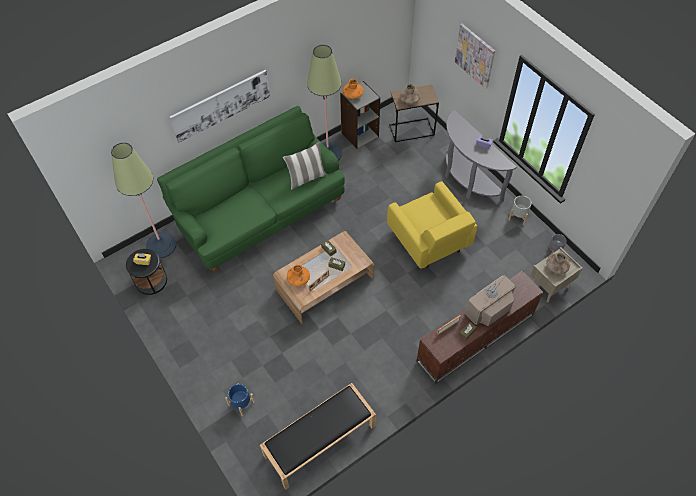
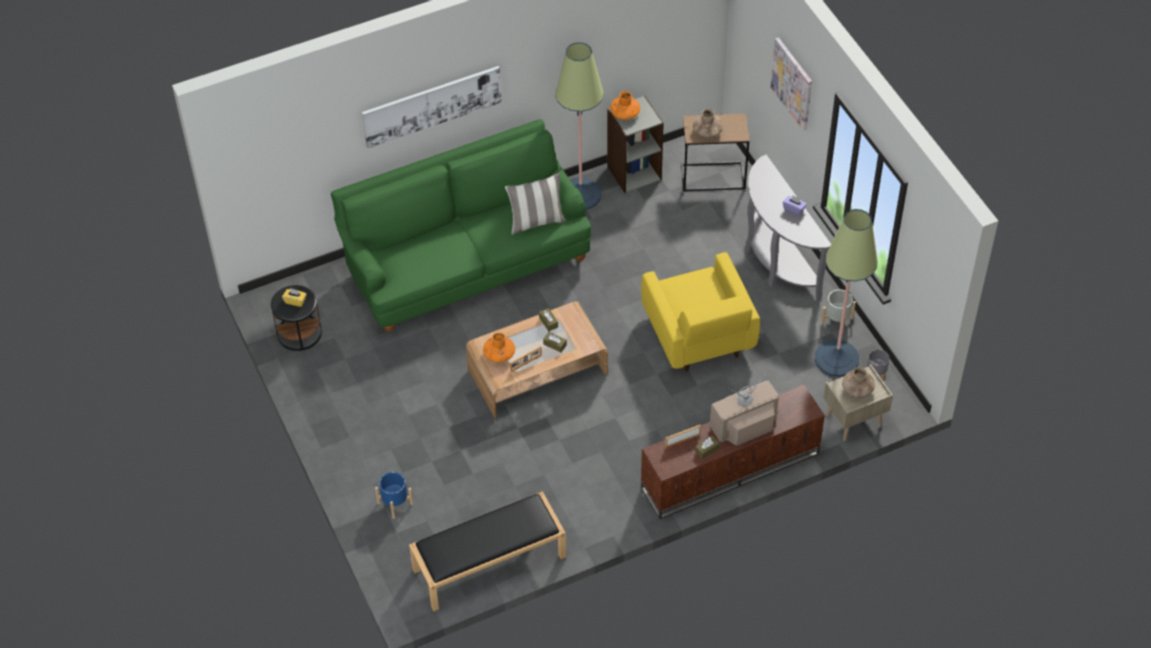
camera: 10 degrees right, 5 degrees down
floor lamp [111,143,177,258] -> floor lamp moved to [815,209,878,377]

